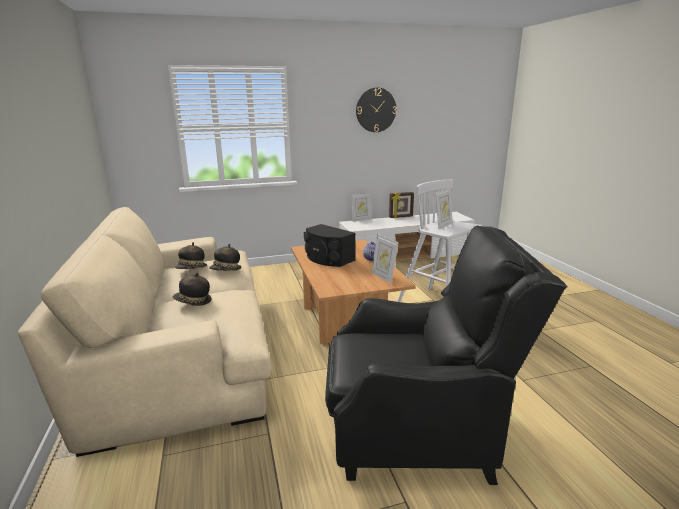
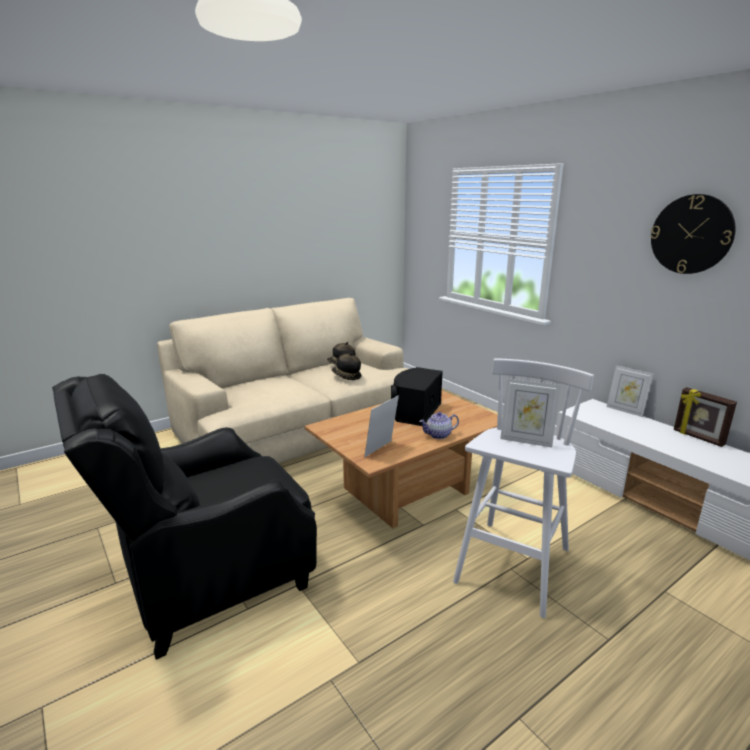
camera: 70 degrees right, 0 degrees up
hat [173,273,211,306] -> none
black armchair [325,225,568,485] -> black armchair turned 75 degrees clockwise [52,374,317,660]

